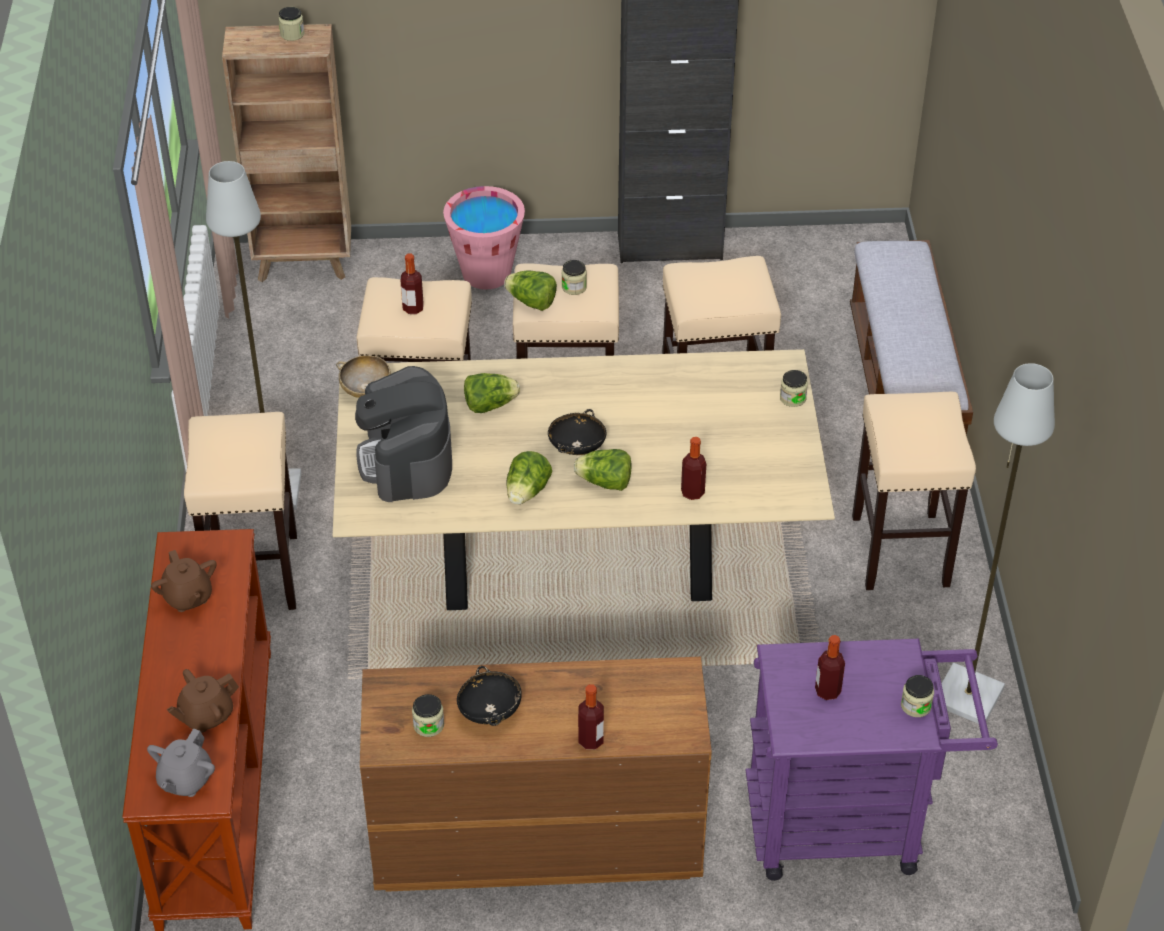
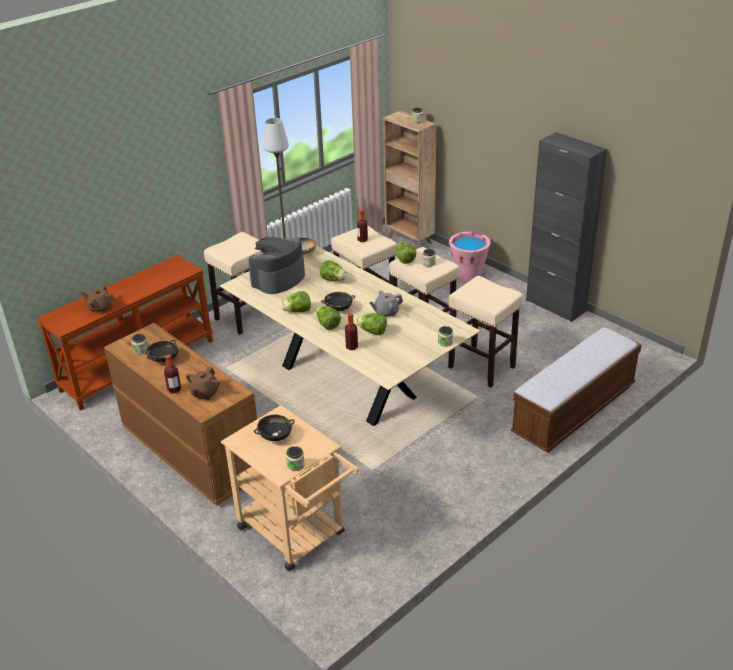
camera: 50 degrees right, 10 degrees down
grey teapot [147,728,215,797] -> grey teapot moved to [369,290,403,317]
brown teapot [151,550,216,612] -> brown teapot moved to [186,367,220,400]
purple cart [746,639,998,881] -> beige cart [221,405,359,571]
bottle [815,635,845,700] -> black bowl [254,415,295,441]
beige stool [852,392,976,590] -> none
grey floor lamp [941,363,1055,724] -> none
none -> lettuce [356,313,387,335]

